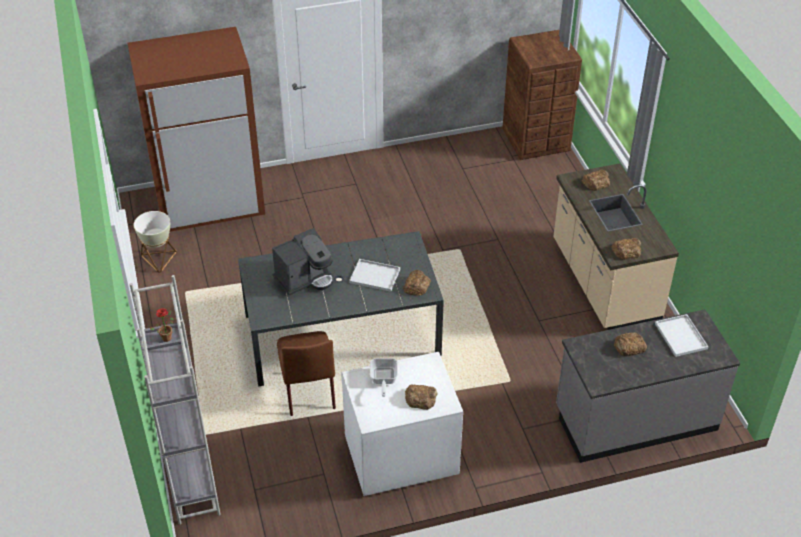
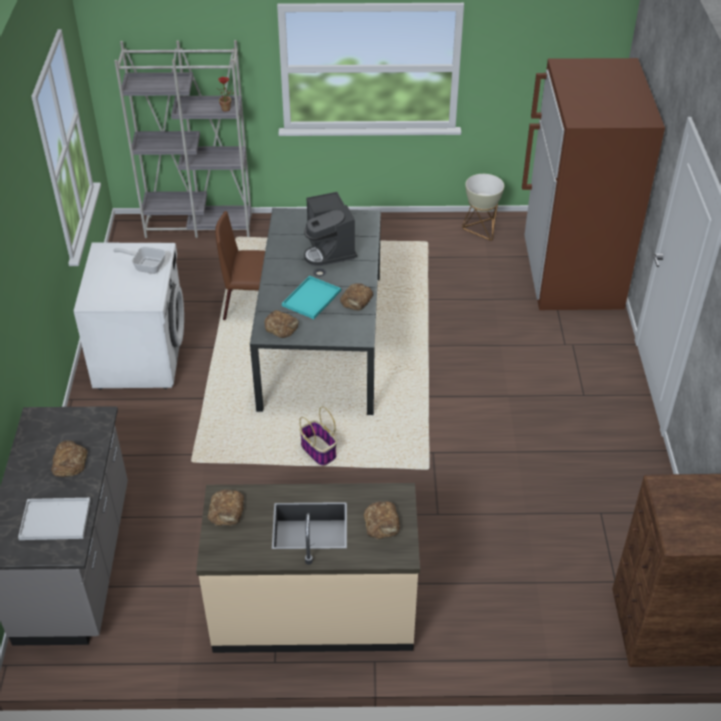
camera: 105 degrees right, 0 degrees up
white tray [349,259,400,292] -> turquoise tray [282,276,341,319]
bread [405,384,438,410] -> bread moved to [340,283,373,311]
none -> basket [299,407,337,466]

